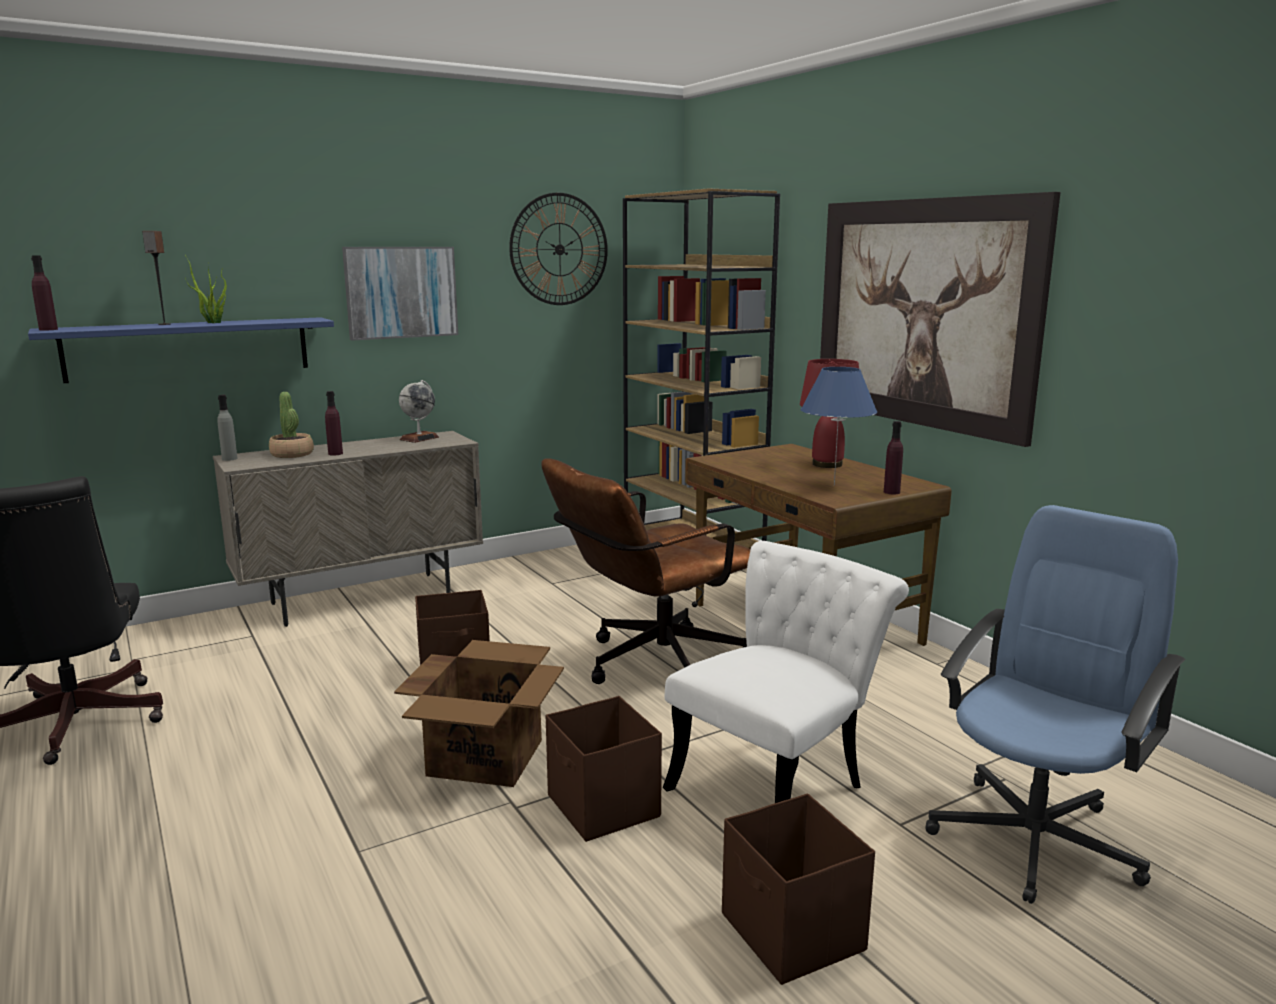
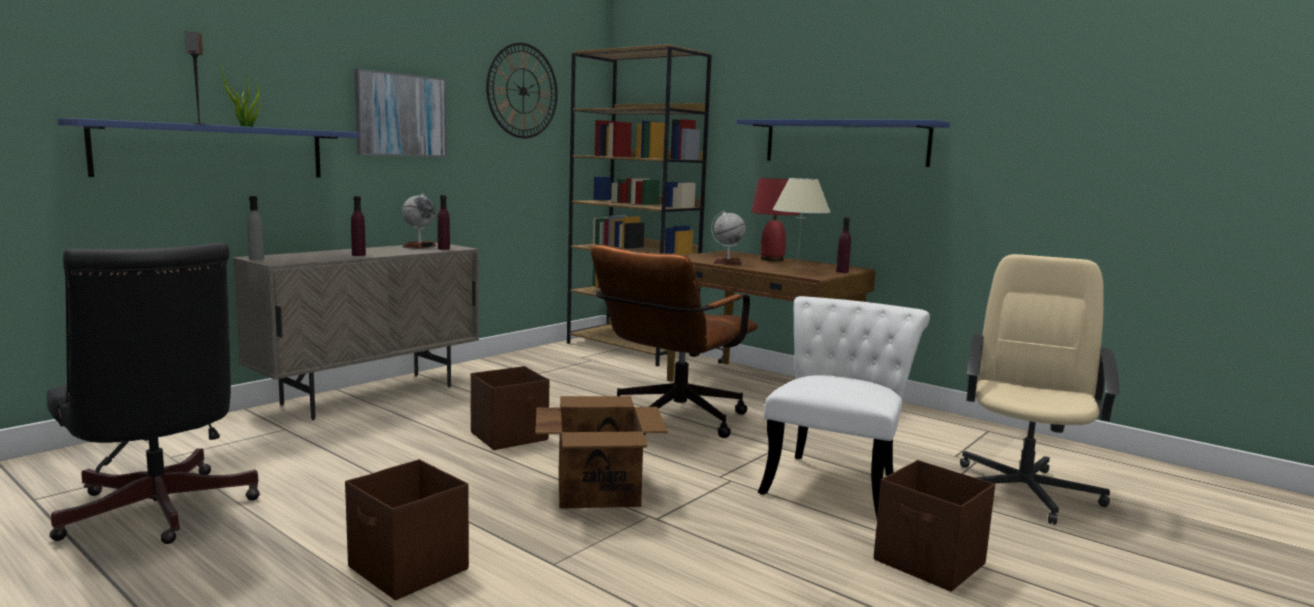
camera: 20 degrees left, 5 degrees down
purple bottle [31,255,58,331] -> purple bottle moved to [437,195,450,250]
potted plant [269,392,314,458] -> none
brown storage box [546,696,662,842] -> brown storage box moved to [345,459,469,600]
blue table lamp [801,367,877,486] -> beige table lamp [772,178,831,270]
picture [820,192,1061,447] -> blue shelf [736,119,950,167]
blue office chair [925,505,1185,904] -> beige office chair [960,254,1120,525]
none -> globe [711,211,745,265]

